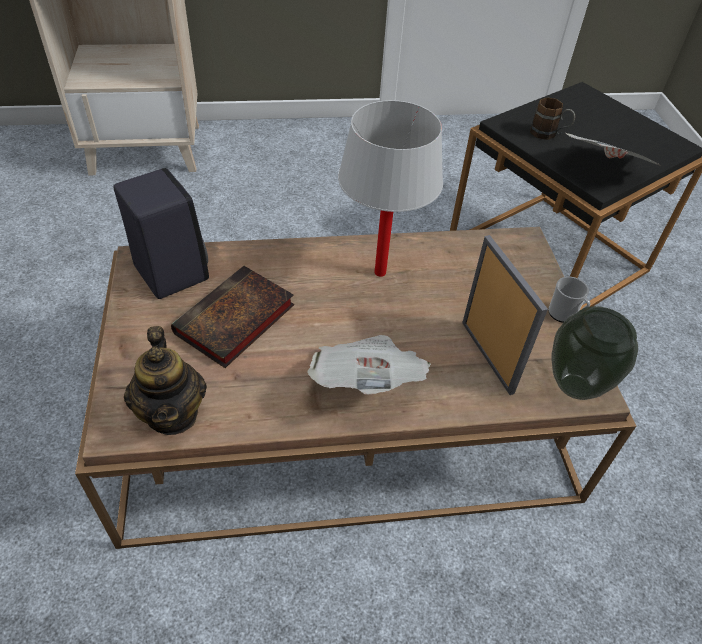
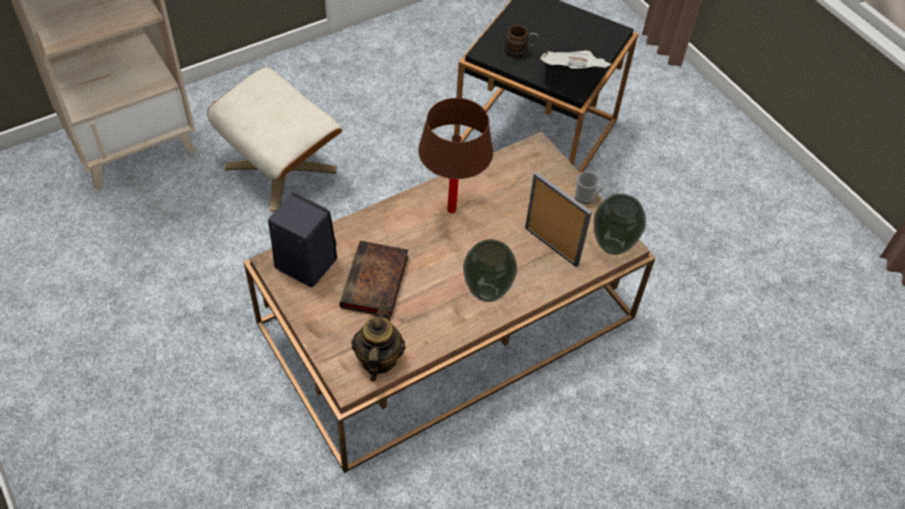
camera: 25 degrees left, 5 degrees up
teapot [124,326,207,435] -> teapot turned 135 degrees counterclockwise [351,301,406,382]
newspaper [307,335,431,395] -> vase [463,239,517,302]
white table lamp [338,100,443,277] -> brown table lamp [418,98,493,213]
none -> beige ottoman [207,68,342,211]

